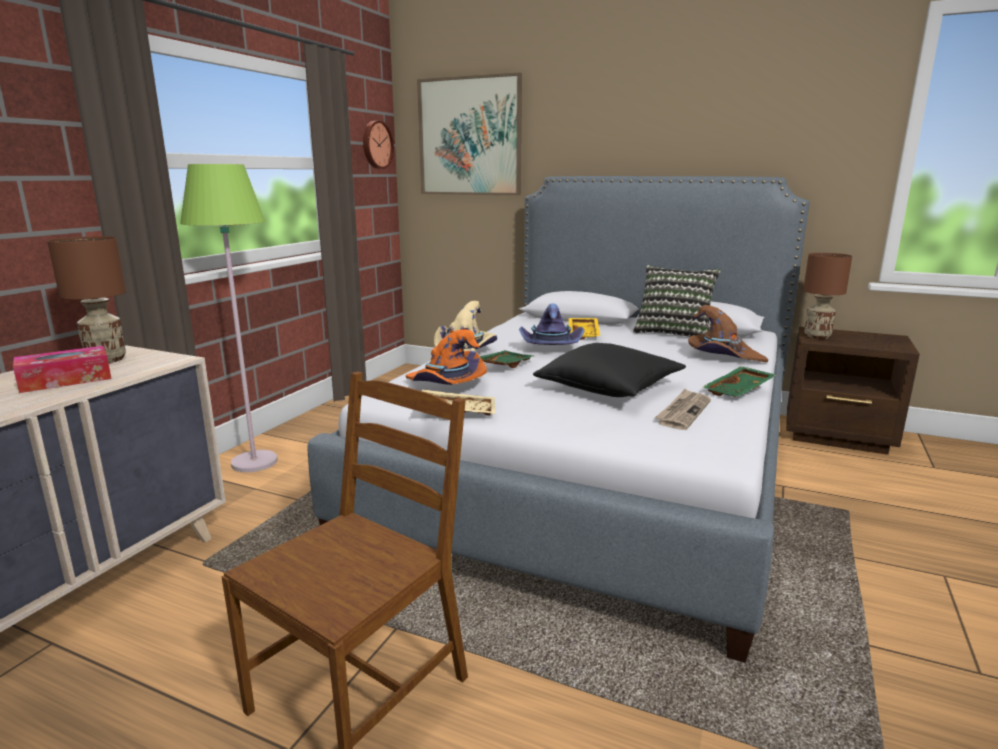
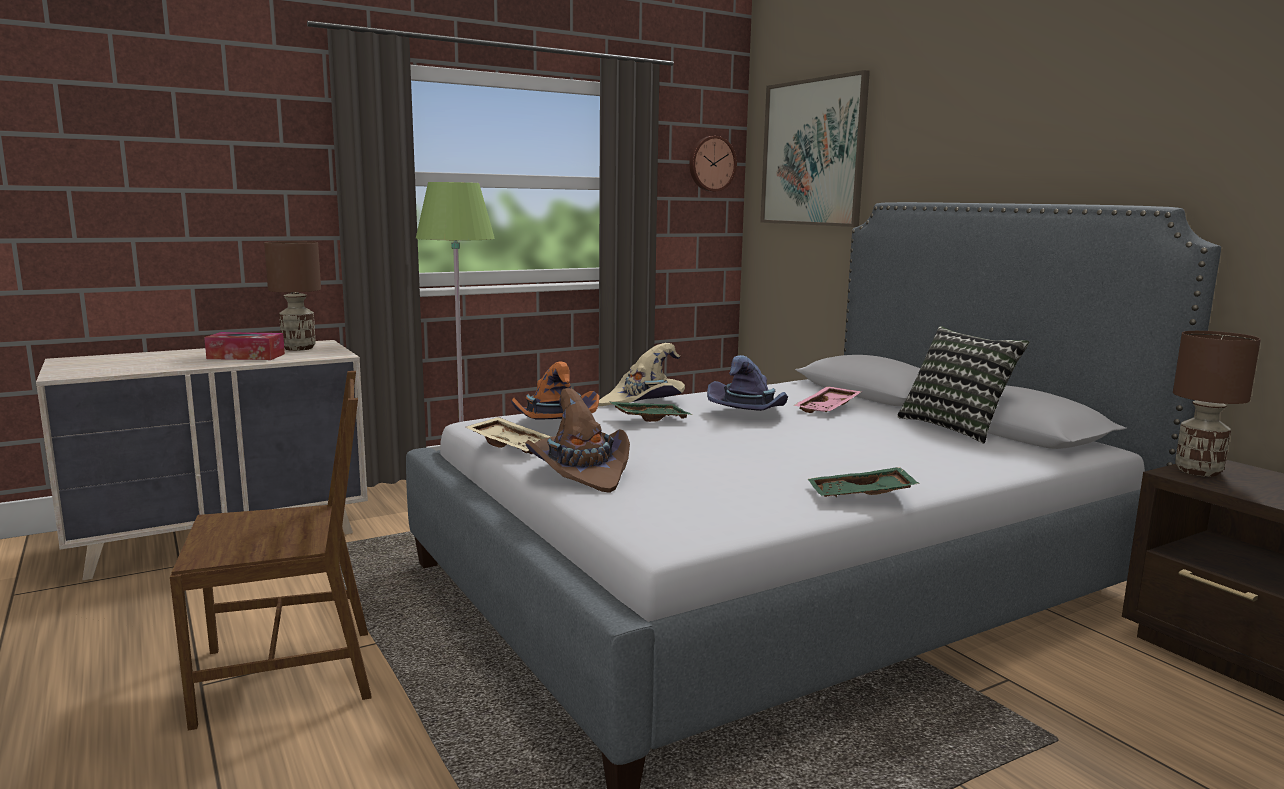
camera: 35 degrees right, 5 degrees down
black pillow [533,343,686,397] -> none
yellow tray [569,318,600,340] -> pink tray [793,386,862,413]
newspaper [655,389,711,430] -> none
brown hat [688,305,768,362] -> brown hat moved to [525,388,630,493]

